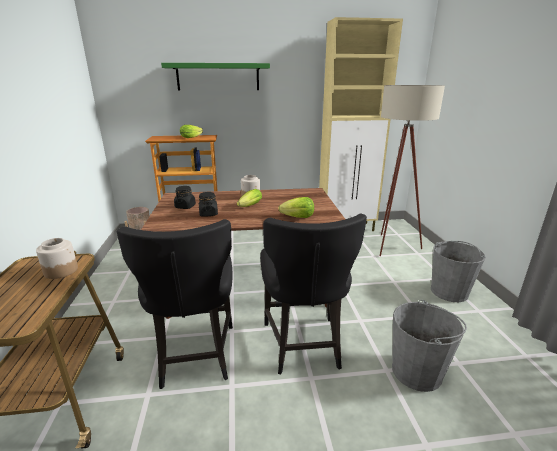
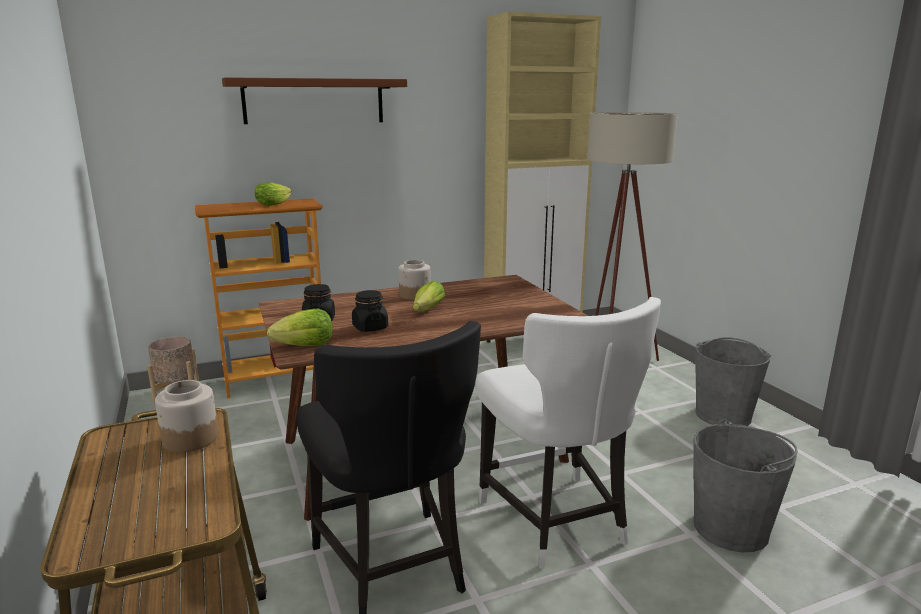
camera: 15 degrees left, 5 degrees down
green shelf [161,63,270,91] -> brown shelf [222,77,407,124]
black chair [260,213,367,374] -> white chair [475,297,661,569]
lettuce [278,197,314,218] -> lettuce moved to [267,309,333,346]

